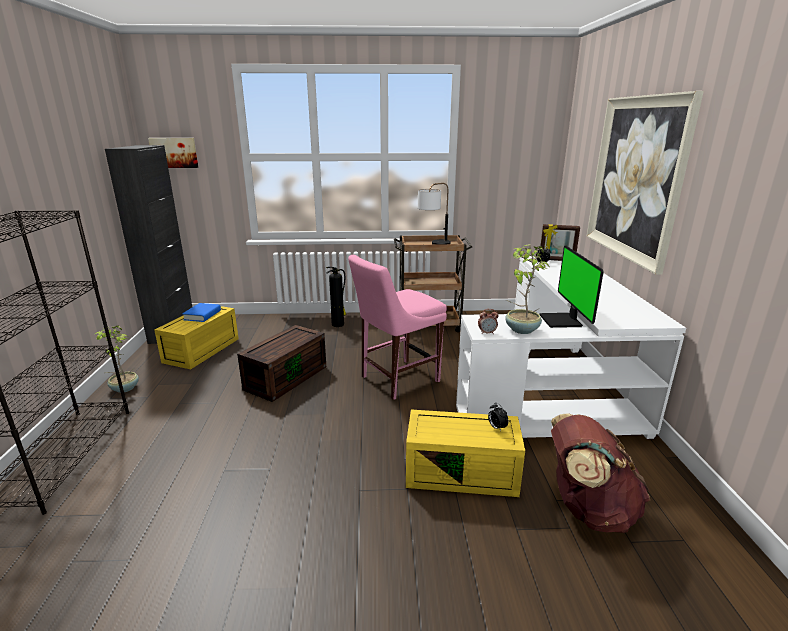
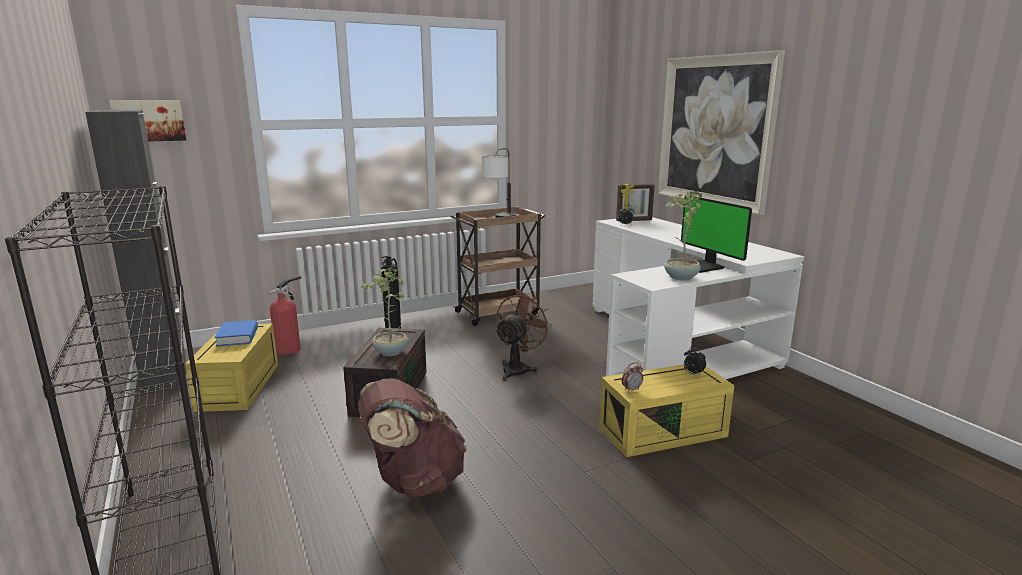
camera: 25 degrees left, 5 degrees down
potted plant [95,325,139,393] -> potted plant moved to [361,267,408,356]
pink chair [348,255,447,400] -> brown fan [495,293,552,381]
alarm clock [478,309,498,334] -> alarm clock moved to [622,362,643,393]
brown backpack [551,413,650,533] -> brown backpack moved to [358,379,467,497]
none -> fire extinguisher [268,275,301,355]

